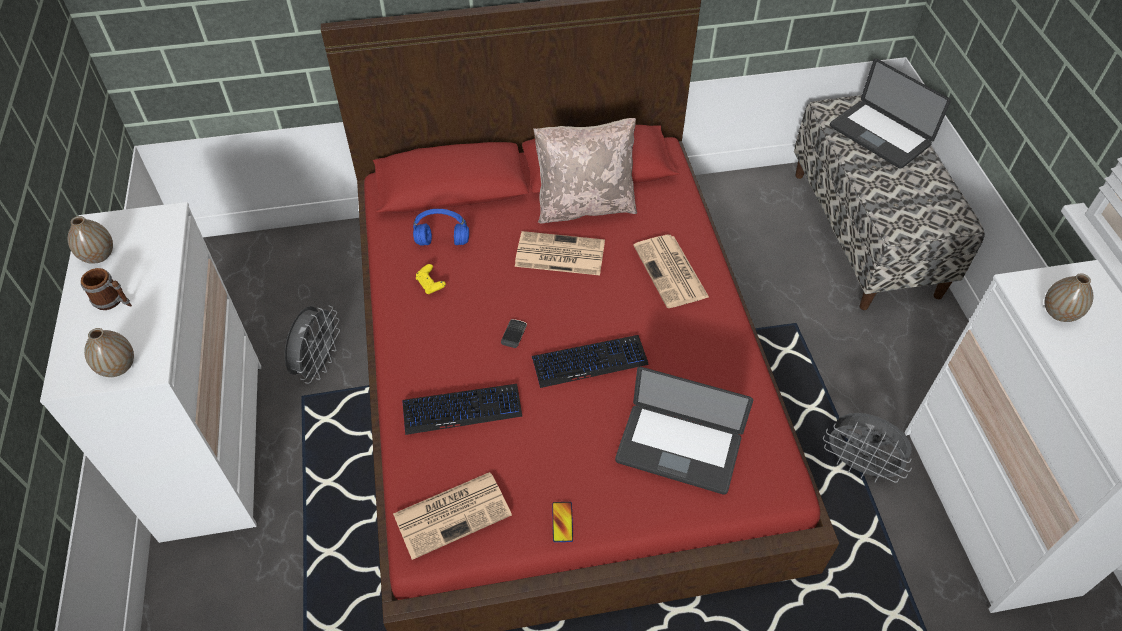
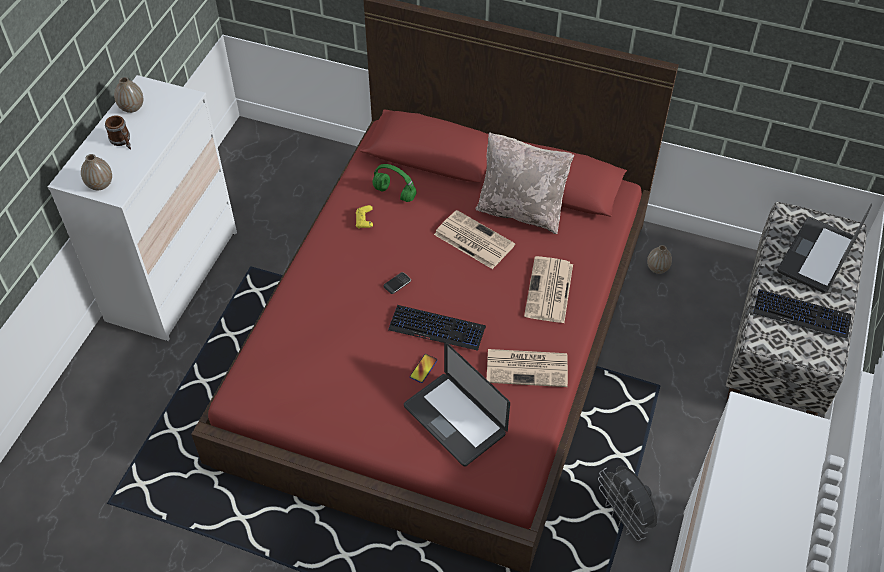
camera: 30 degrees right, 0 degrees up
grey fan [285,306,340,384] -> none
newspaper [393,472,512,560] -> newspaper moved to [487,349,568,387]
keyboard [402,384,522,435] -> keyboard moved to [753,289,852,339]
blue headphones [413,209,469,245] -> green headphones [372,164,417,202]
phone [552,502,573,542] -> phone moved to [410,354,437,383]
laptop [830,58,951,169] -> laptop turned 45 degrees clockwise [777,203,872,293]
vase [1045,273,1093,322] -> vase moved to [647,245,672,274]

